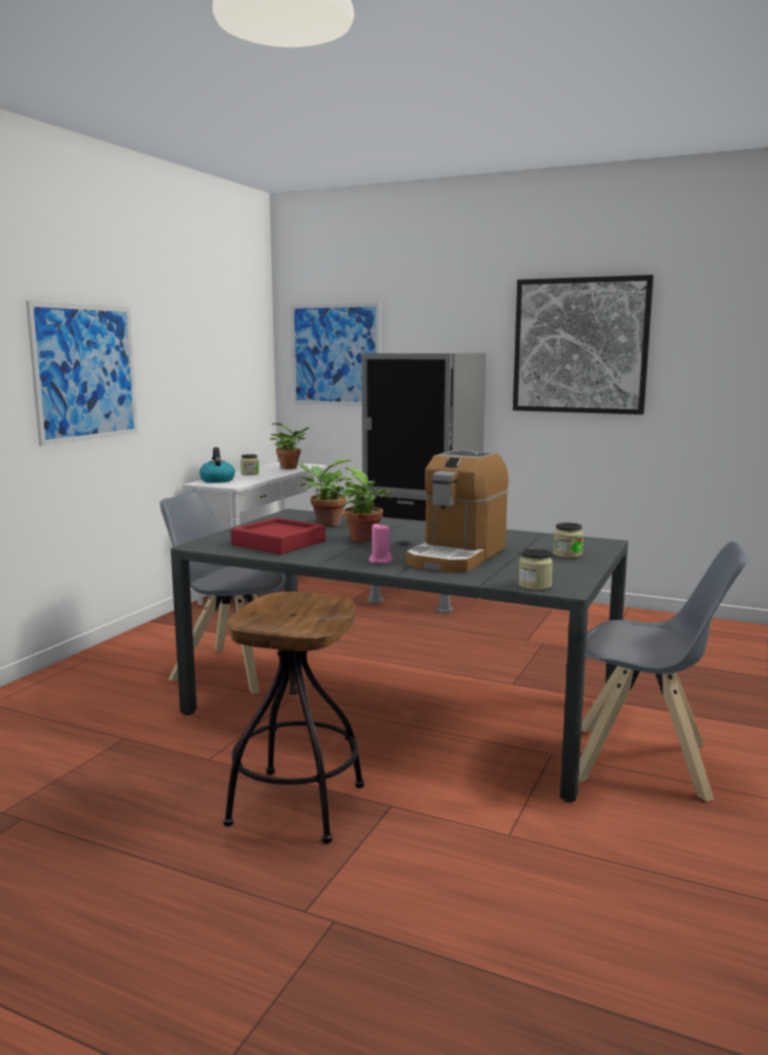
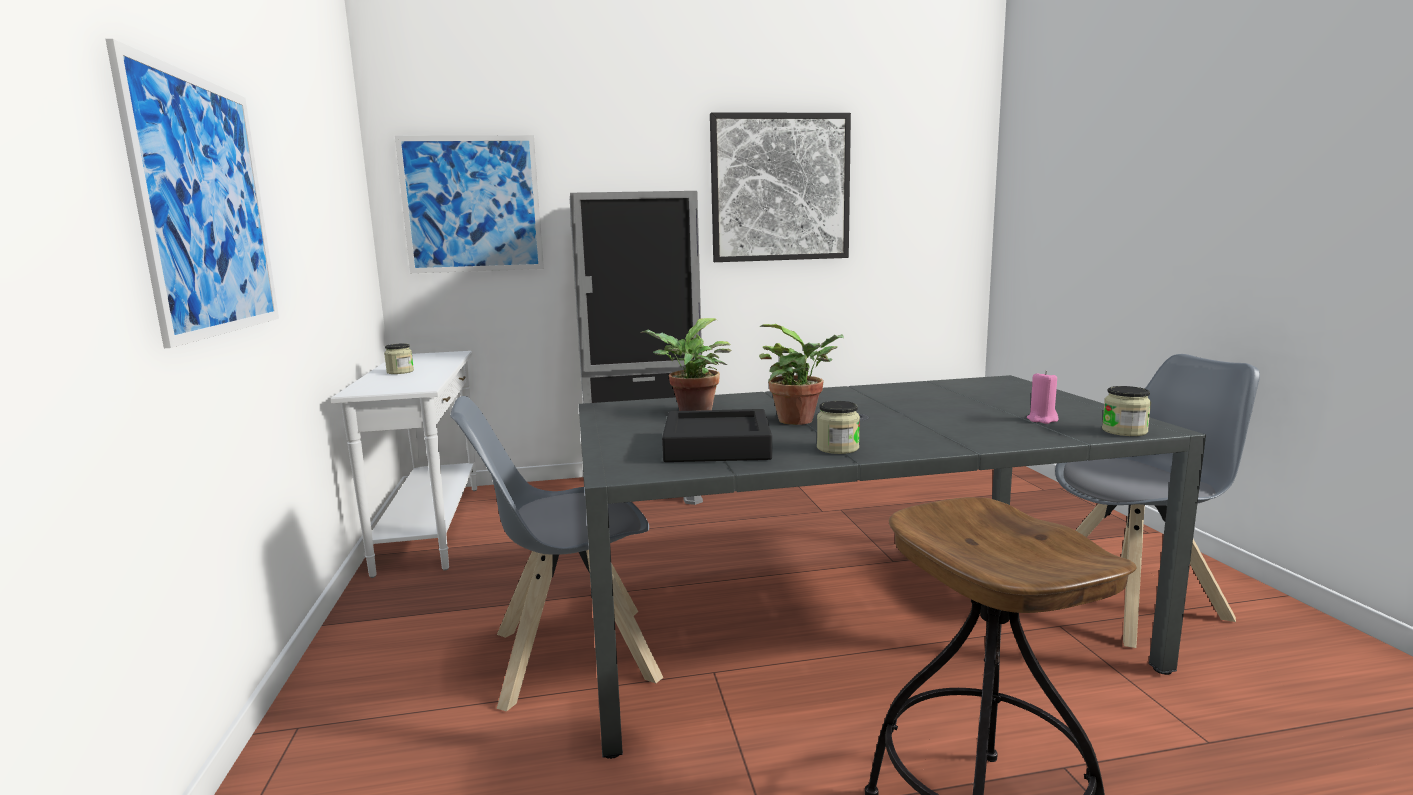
camera: 35 degrees left, 0 degrees up
kettle [199,447,235,483] -> none
red tray [231,518,326,554] -> black tray [662,409,772,462]
potted plant [270,423,311,469] -> none
pink candle [369,523,393,563] -> pink candle moved to [1027,371,1059,424]
coffee machine [406,450,509,573] -> none
jar [553,523,583,558] -> jar moved to [817,401,860,454]

